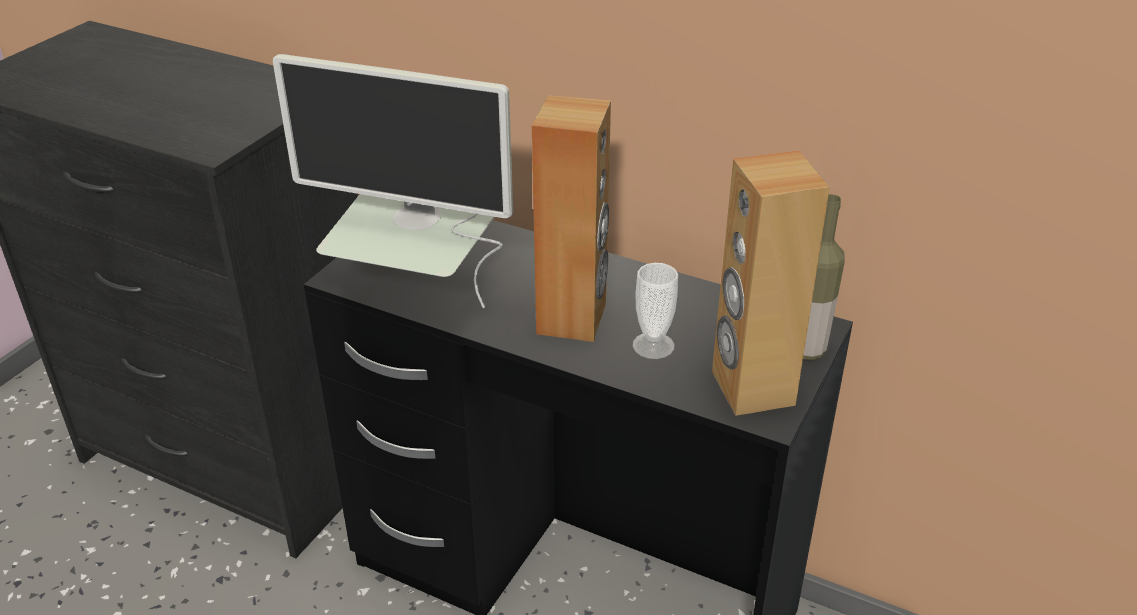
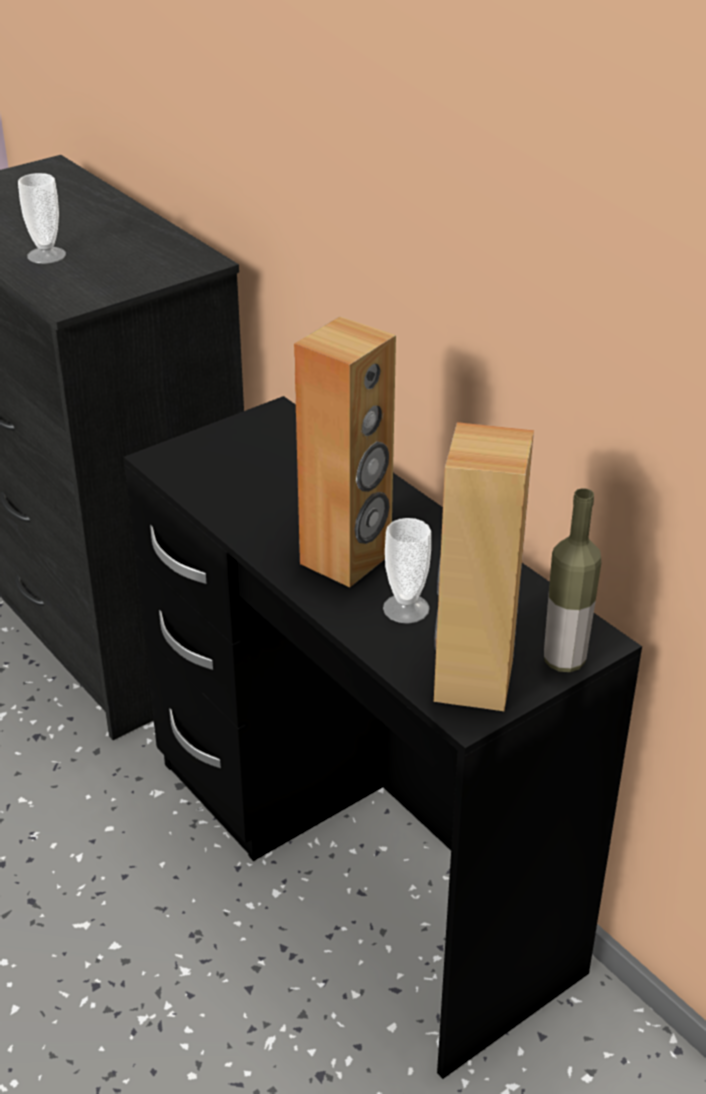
camera: 25 degrees right, 0 degrees up
monitor [273,54,513,308] -> none
none -> cup [18,173,66,264]

